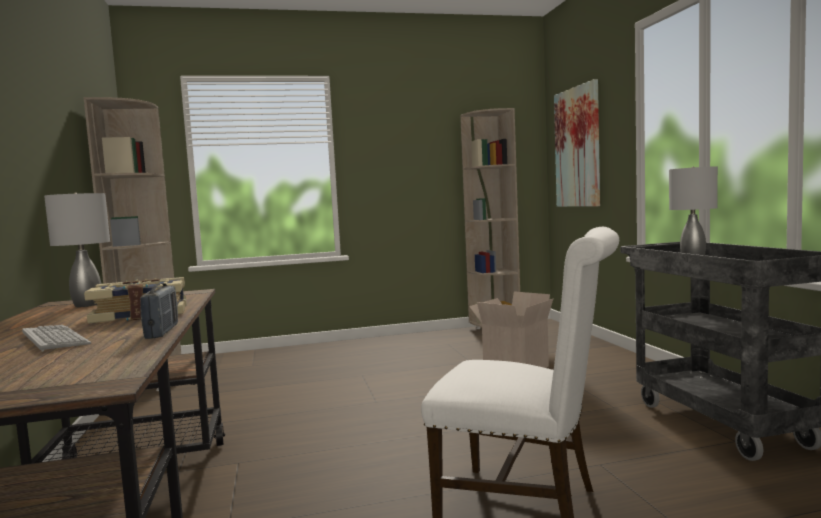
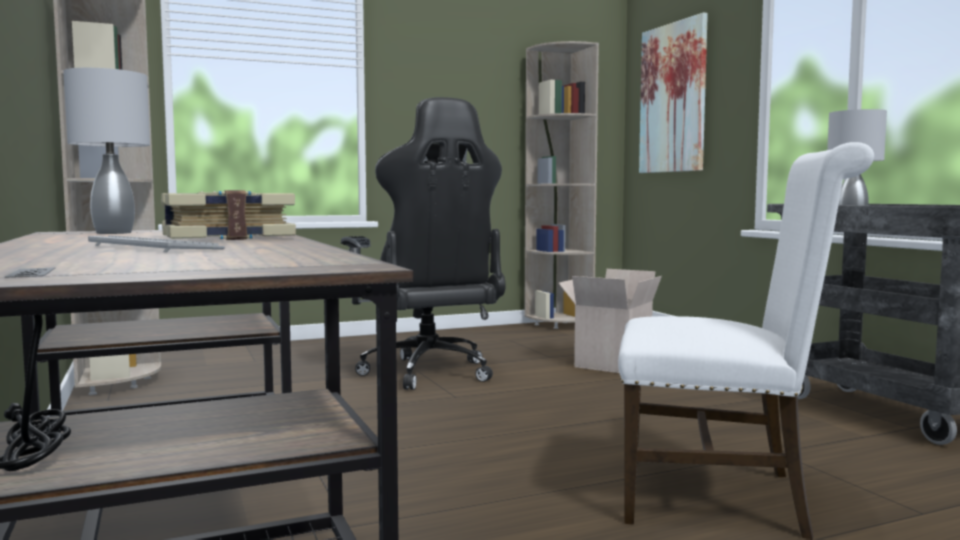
camera: 10 degrees left, 0 degrees up
radio [140,283,178,339] -> none
none -> black office chair [341,97,506,390]

